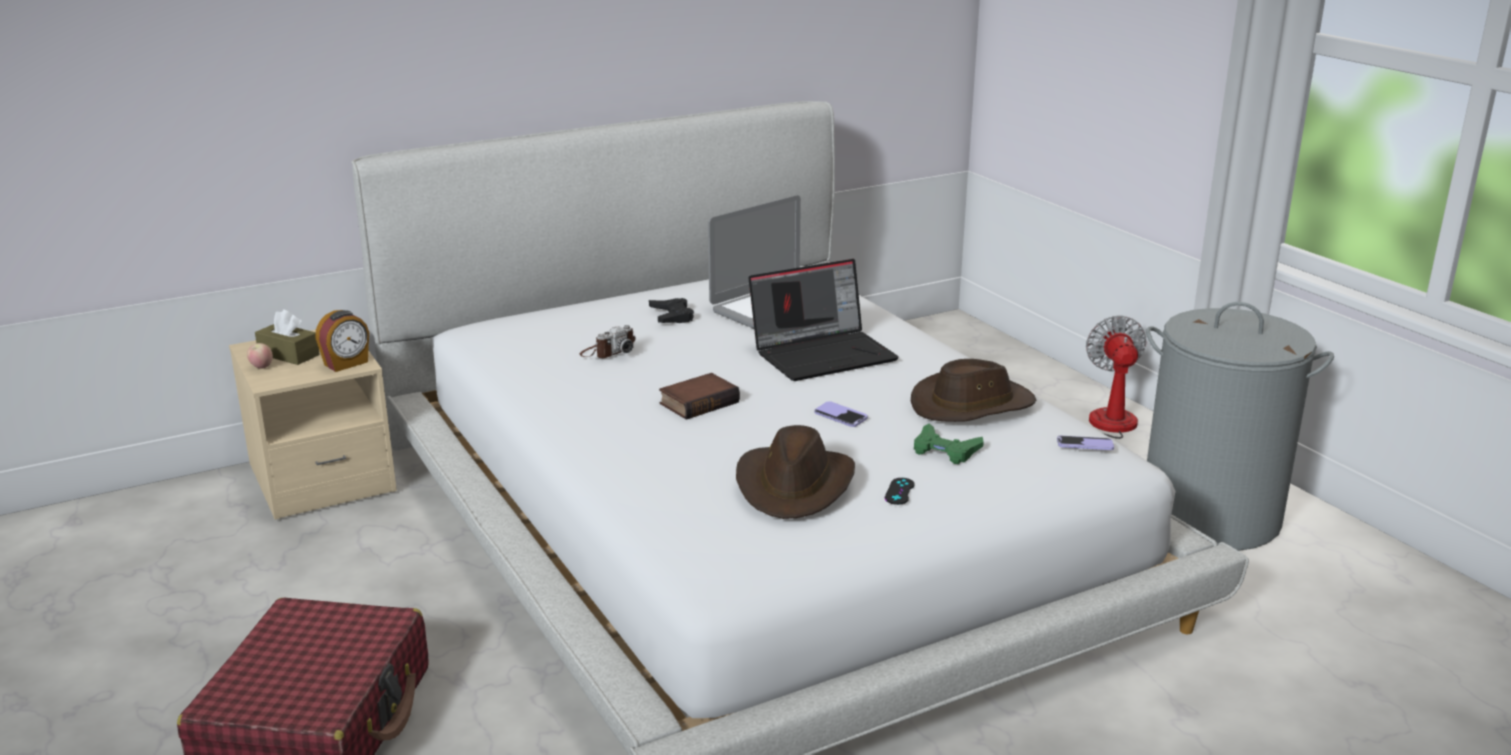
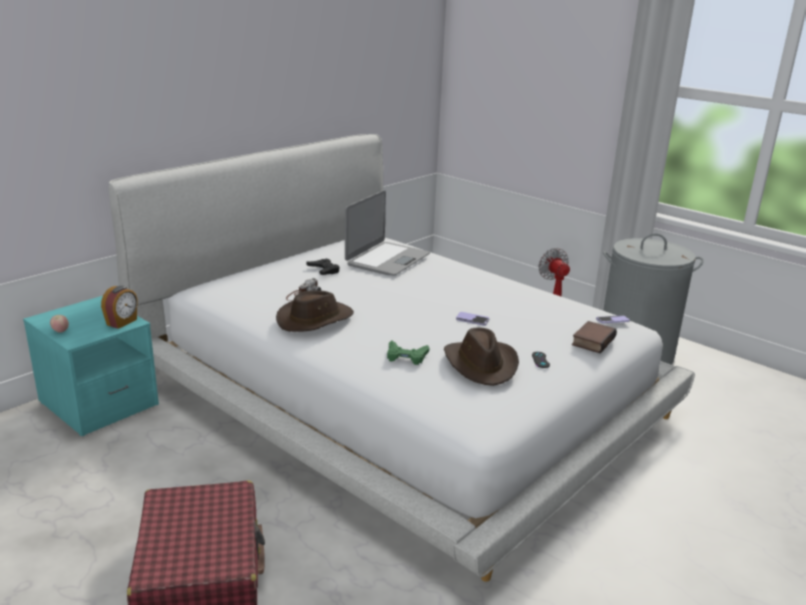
camera: 20 degrees left, 0 degrees up
beige nightstand [229,330,397,520] -> turquoise nightstand [23,296,159,436]
brown tissue box [255,309,320,365] -> none
book [659,373,740,420] -> book moved to [572,321,617,353]
laptop [749,259,899,381] -> none
brown hat [911,359,1036,422] -> brown hat moved to [276,290,354,332]
green game controller [914,424,984,464] -> green game controller moved to [387,341,429,365]

